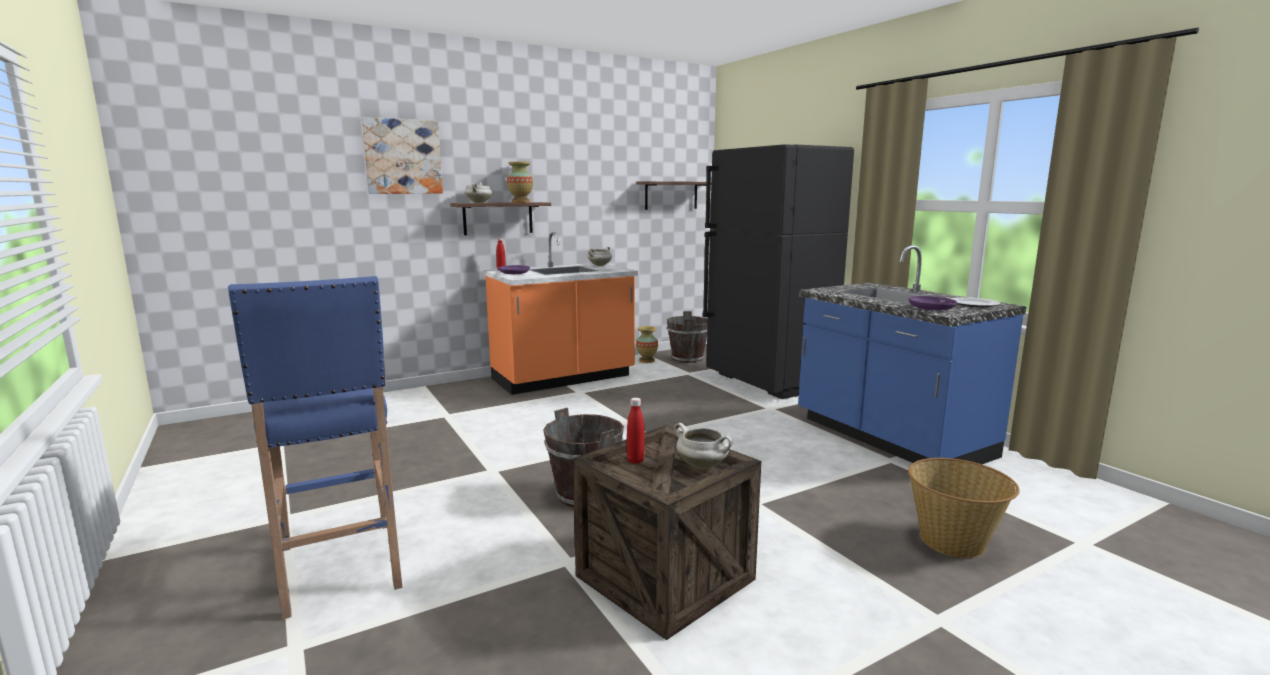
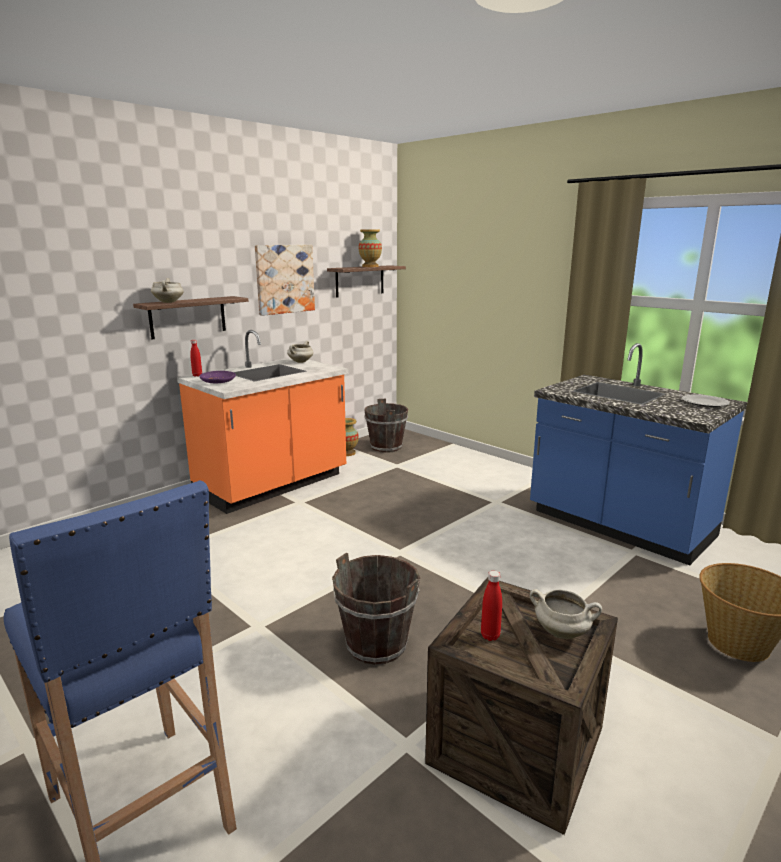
camera: 15 degrees left, 5 degrees up
picture [361,117,443,194] -> picture moved to [255,245,315,316]
vase [507,162,533,202] -> vase moved to [358,230,382,267]
black fridge [703,144,854,399] -> none
purple plate [908,296,957,310] -> none

